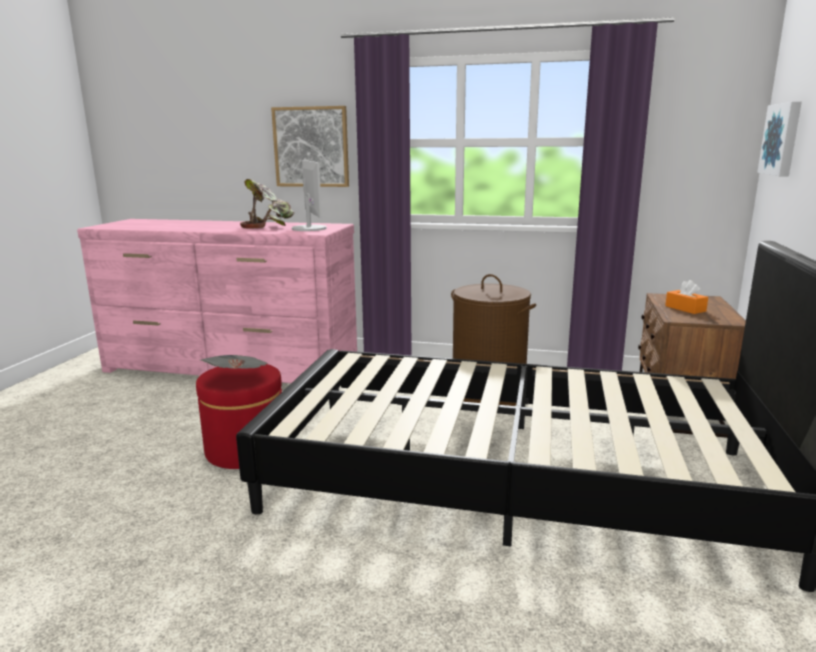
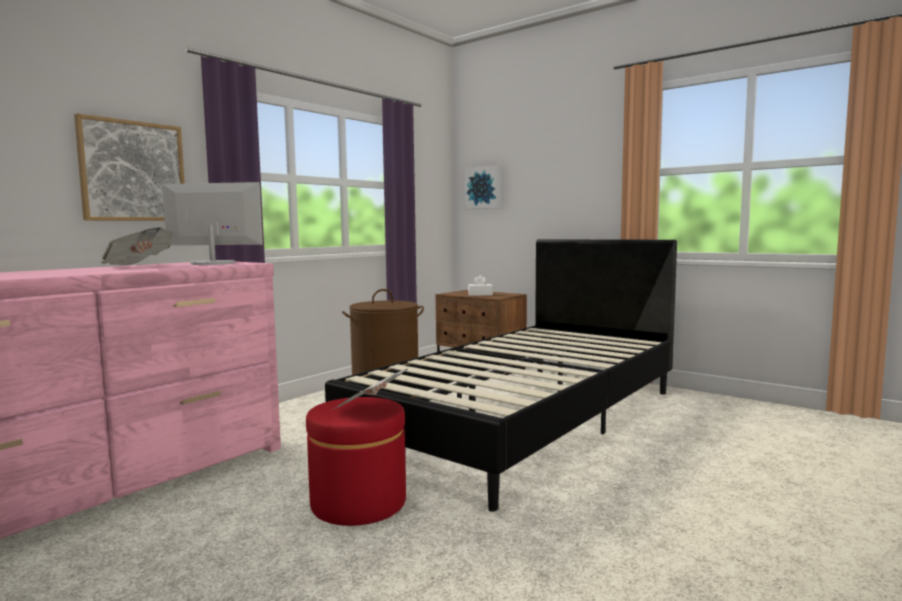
camera: 65 degrees left, 10 degrees down
potted plant [240,179,294,229] -> newspaper [101,227,174,266]
orange tissue box [665,280,708,314] -> white tissue box [468,275,493,296]

